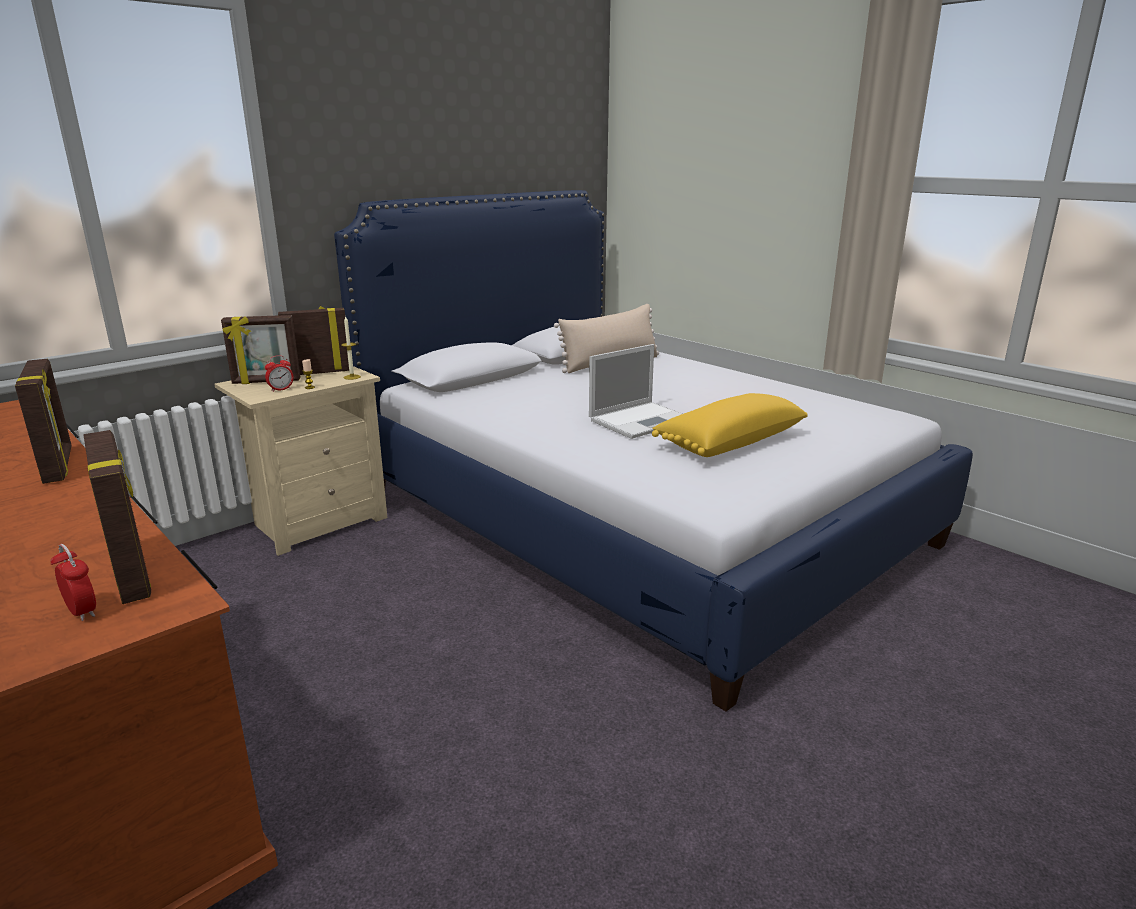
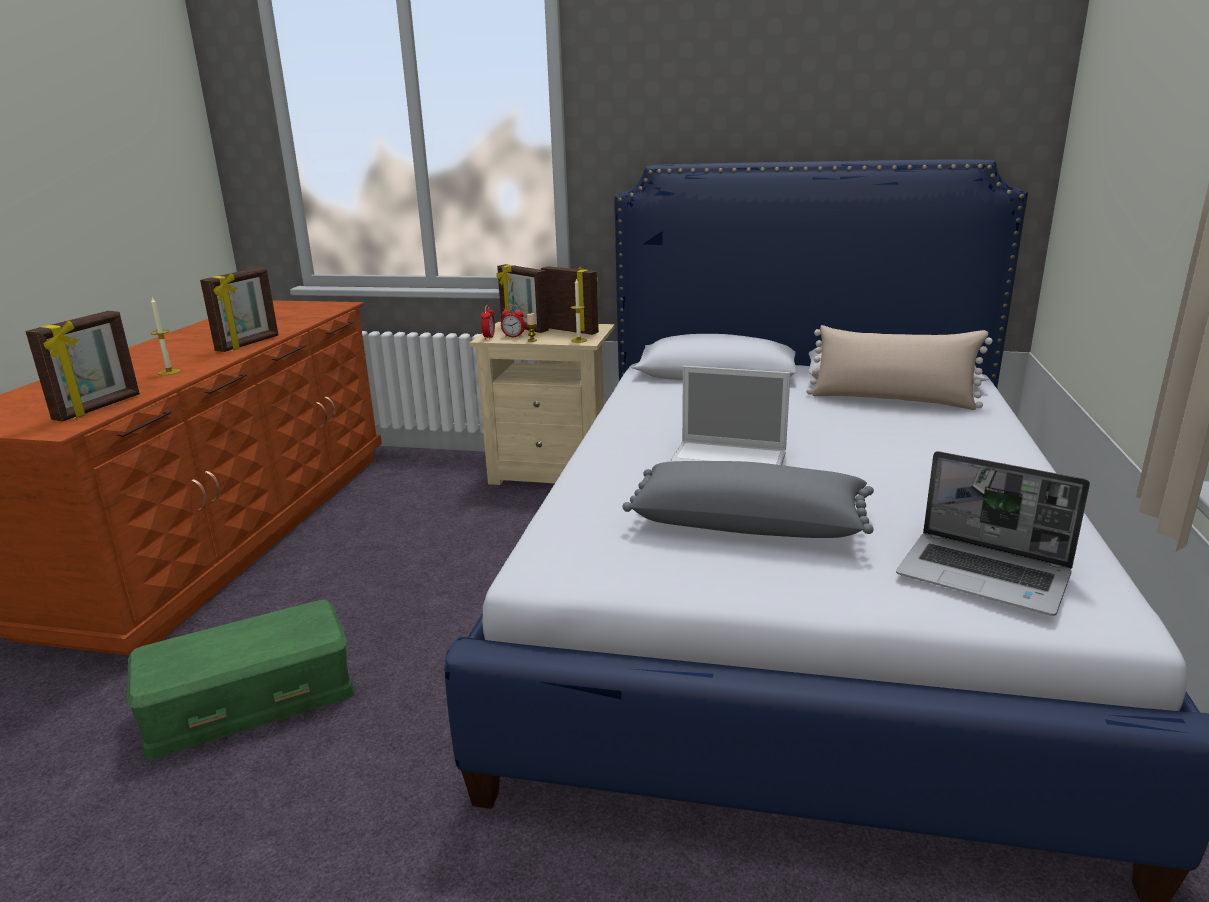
camera: 55 degrees right, 0 degrees up
alarm clock [51,544,96,621] -> alarm clock moved to [481,305,495,340]
yellow pillow [652,393,808,457] -> grey pillow [623,461,874,538]
none -> green storage box [127,600,355,760]
none -> candle [151,298,181,375]
none -> laptop [896,451,1090,616]

